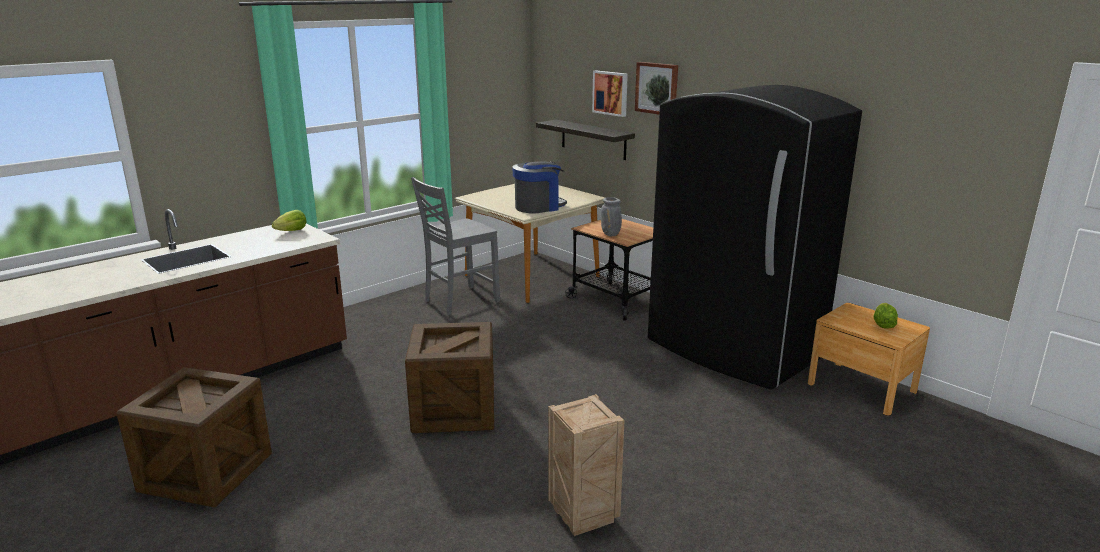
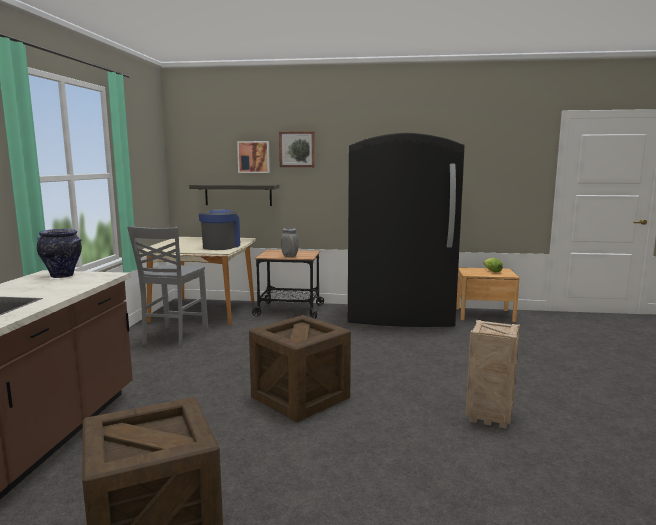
camera: 40 degrees left, 10 degrees down
lettuce [272,210,306,231] -> vase [37,229,82,278]

